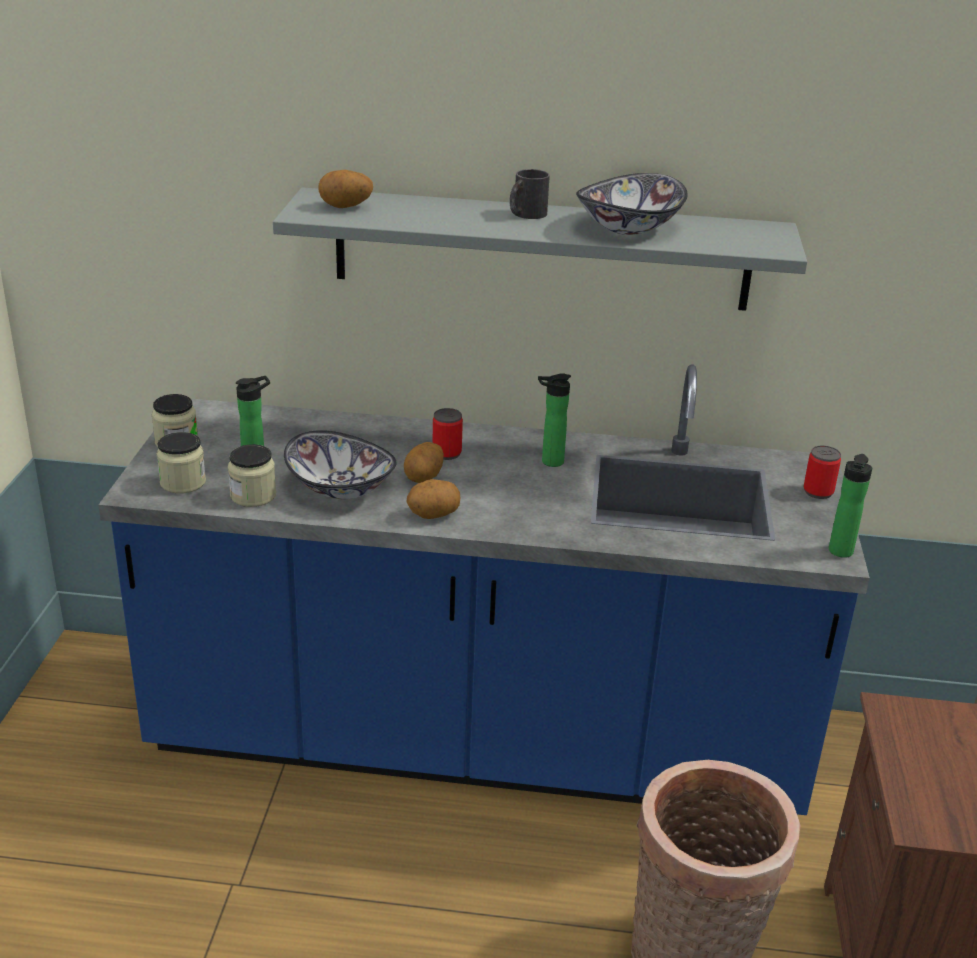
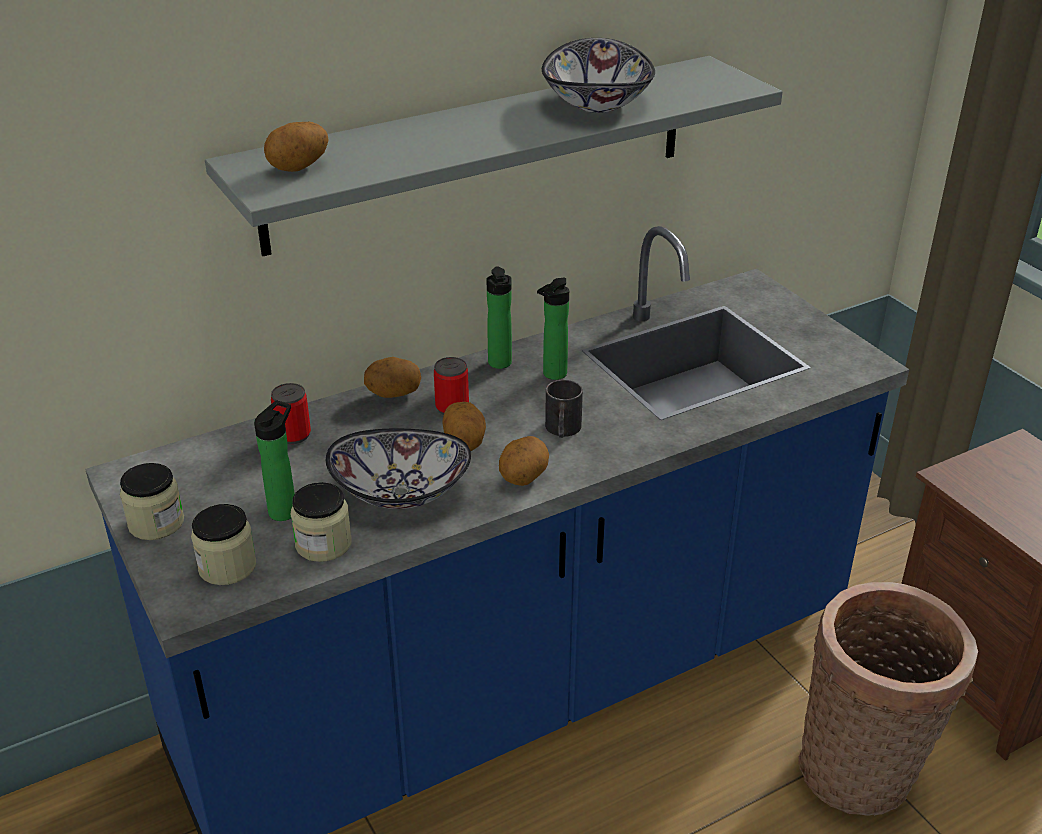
camera: 35 degrees left, 5 degrees up
black mug [509,169,550,219] -> black mug moved to [545,380,583,438]
can [804,446,841,499] -> can moved to [271,383,311,444]
bottle [829,454,872,558] -> bottle moved to [487,266,512,369]
none -> potato [364,357,421,398]

